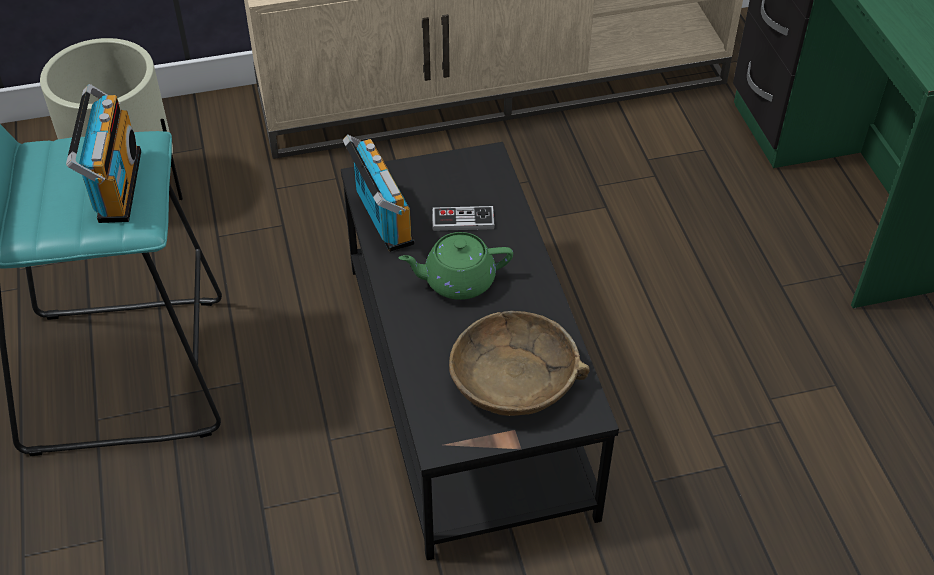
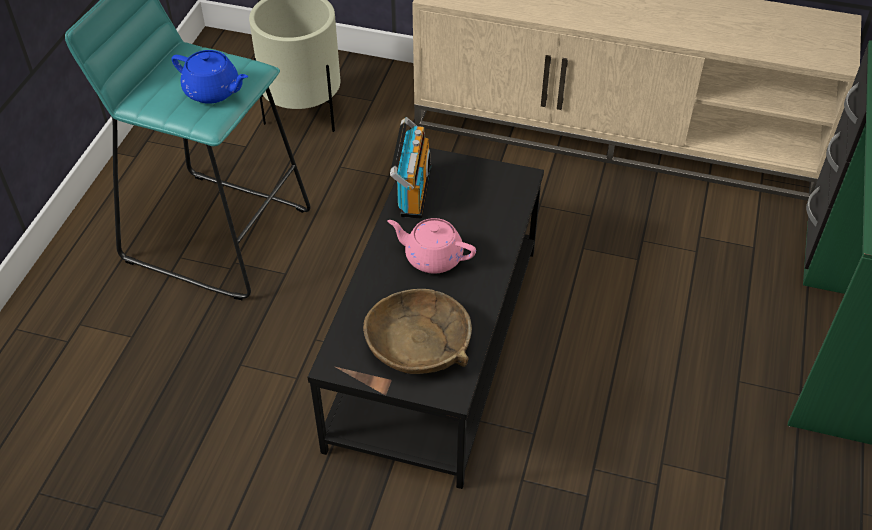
camera: 30 degrees right, 0 degrees up
radio [66,84,141,223] -> blue teapot [172,50,248,104]
green teapot [399,232,513,300] -> pink teapot [387,218,476,274]
game controller [432,206,495,231] -> none

